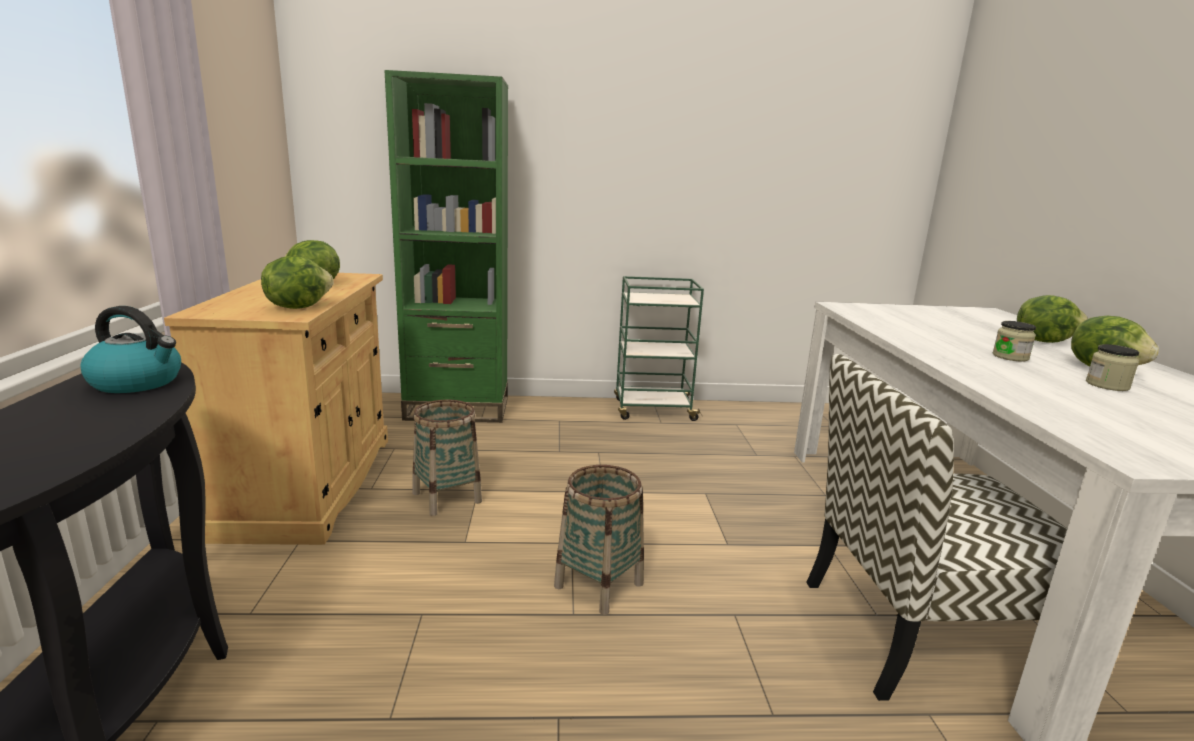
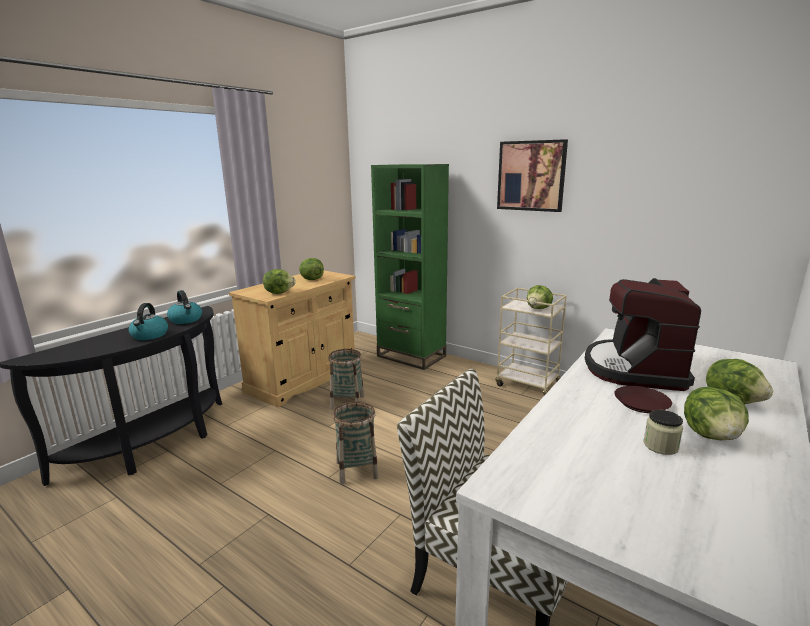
camera: 40 degrees right, 0 degrees up
green cart [614,276,704,421] -> beige cart [495,288,567,396]
jar [993,321,1036,362] -> brown plate [614,386,672,413]
none -> kettle [129,303,168,340]
none -> picture [497,139,568,212]
none -> lettuce [527,285,553,309]
none -> coffee machine [585,278,701,391]

